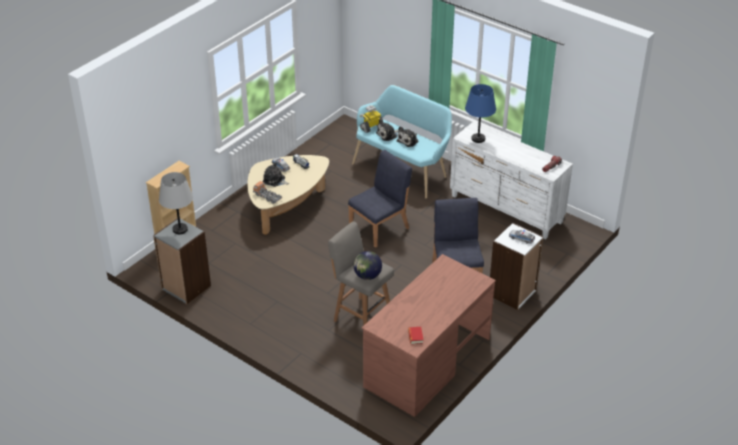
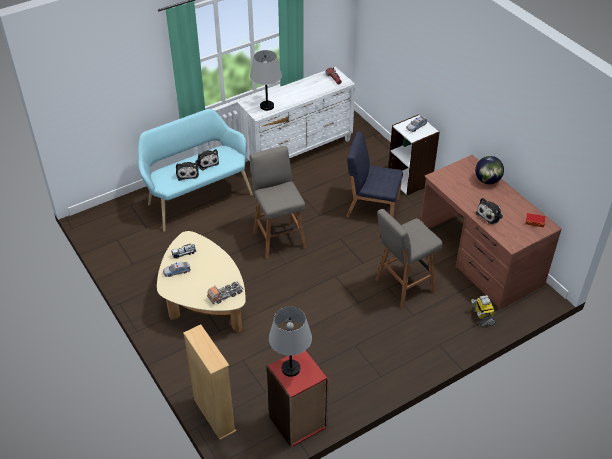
camera: 70 degrees left, 5 degrees up
grey bookcase [153,218,211,304] -> red bookcase [267,350,329,448]
plush toy [263,162,289,187] -> plush toy moved to [476,198,503,224]
blue chair [348,150,412,248] -> grey stool [250,146,307,259]
globe [354,251,382,280] -> globe moved to [475,156,504,184]
toy robot [360,105,383,133] -> toy robot moved to [471,295,496,327]
blue table lamp [465,84,496,143] -> grey table lamp [250,50,282,111]

